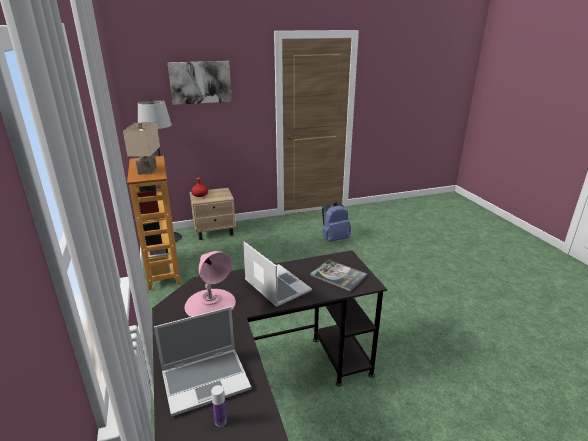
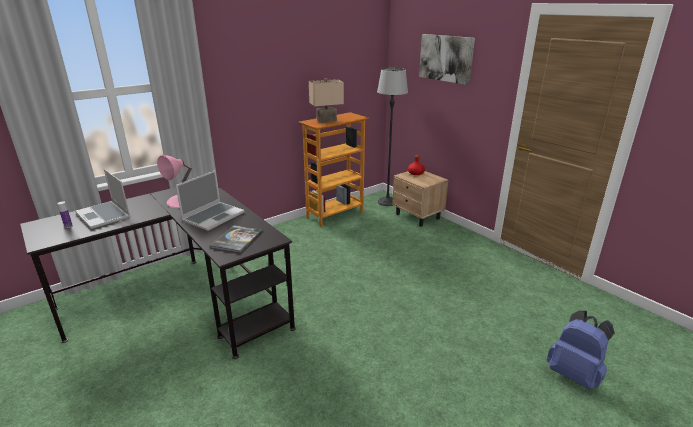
camera: 70 degrees right, 0 degrees up
blue backpack [322,201,351,242] -> blue backpack moved to [547,311,615,390]

